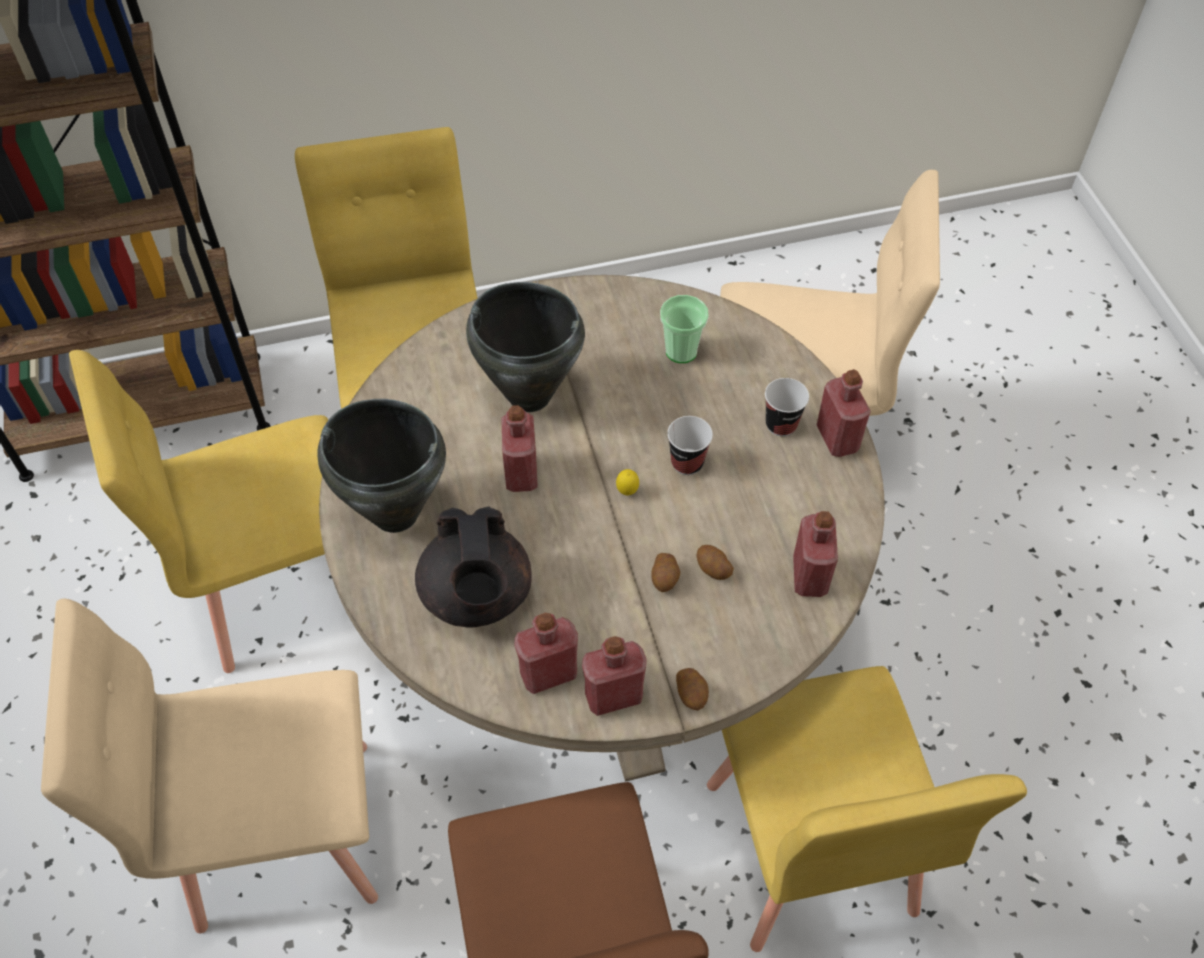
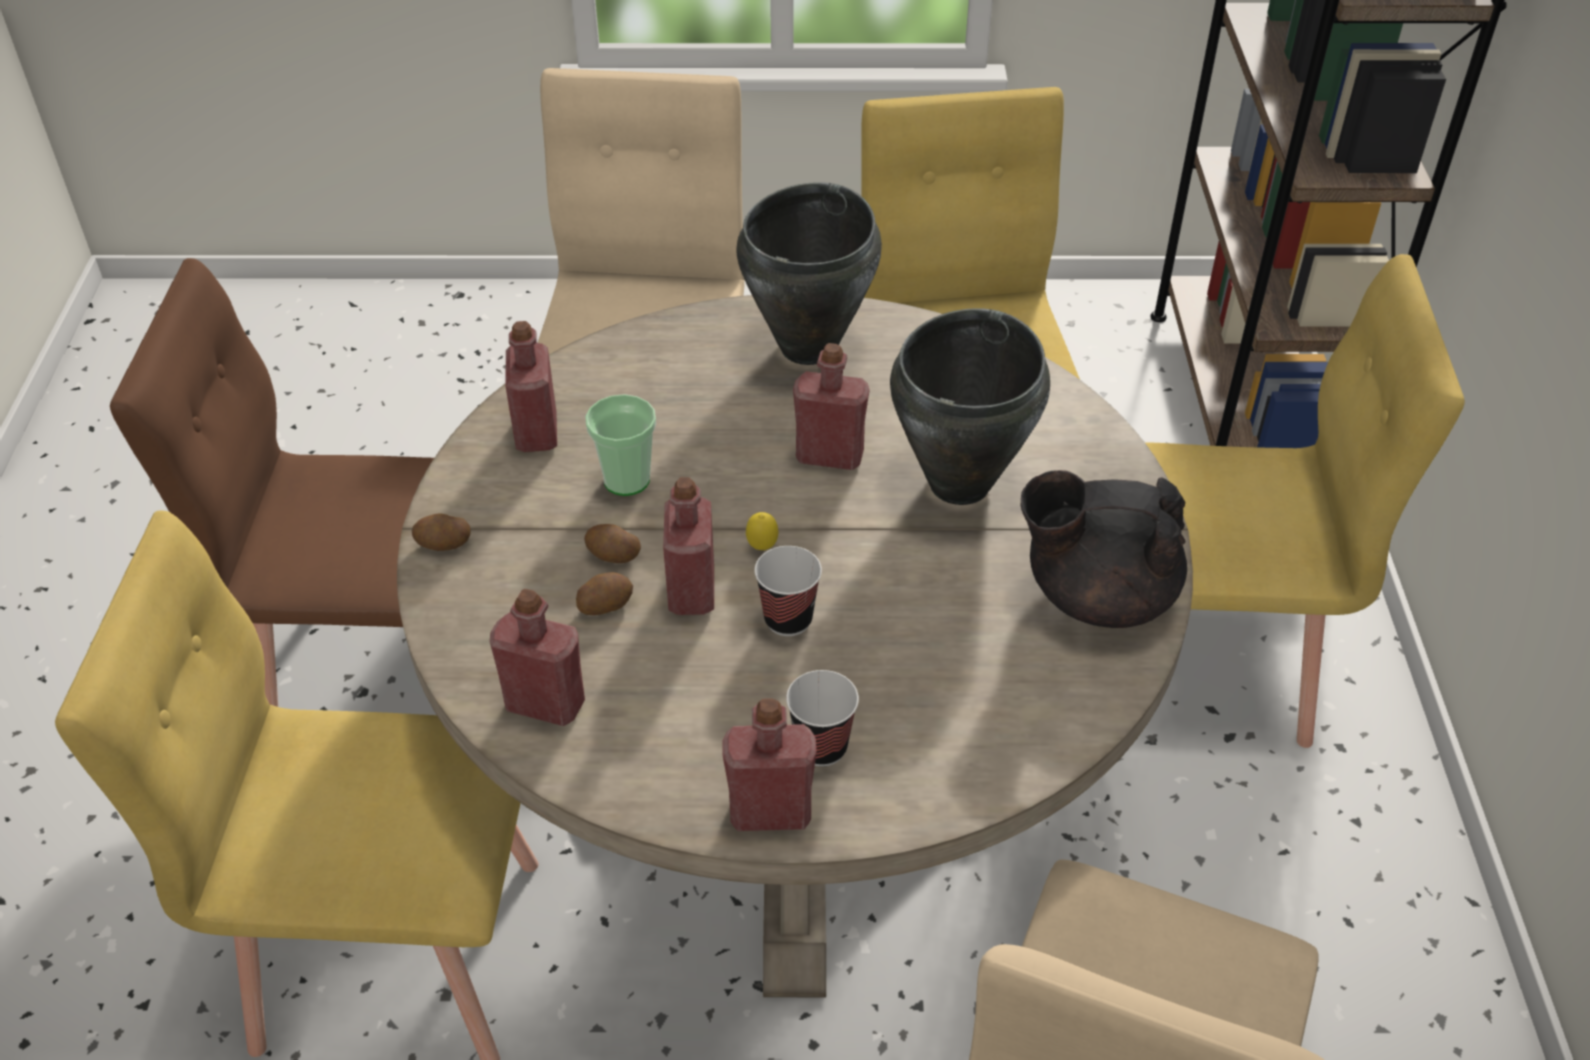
camera: 105 degrees right, 10 degrees down
black teapot [415,506,532,628] -> black teapot moved to [1021,470,1187,628]
red bottle [582,636,647,716] -> red bottle moved to [663,477,714,615]
cup [660,295,709,363] -> cup moved to [585,394,656,496]

